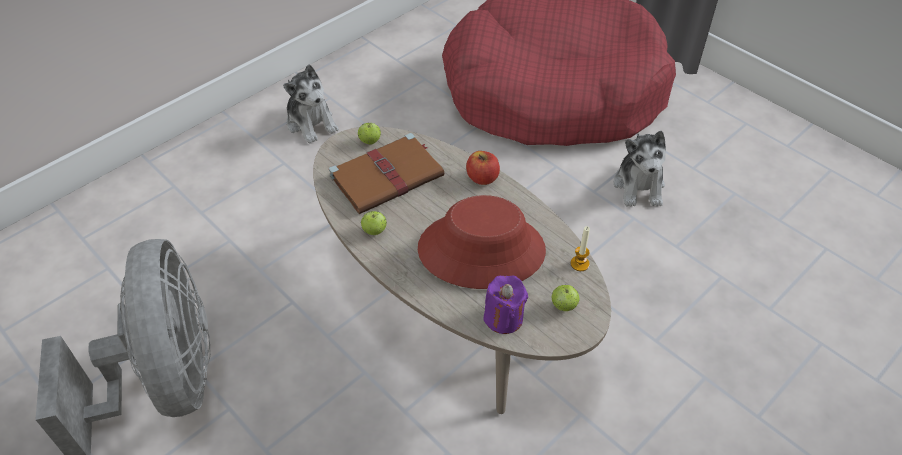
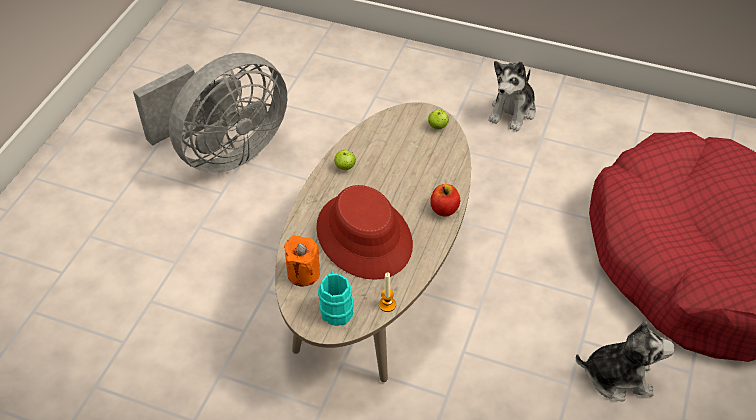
camera: 65 degrees right, 0 degrees up
brown book [329,133,445,214] -> none
purple candle [483,275,528,334] -> orange candle [284,236,320,287]
apple [552,285,579,311] -> turquoise mug [318,271,354,326]
plush toy [614,131,666,207] -> plush toy turned 150 degrees counterclockwise [576,321,675,402]

